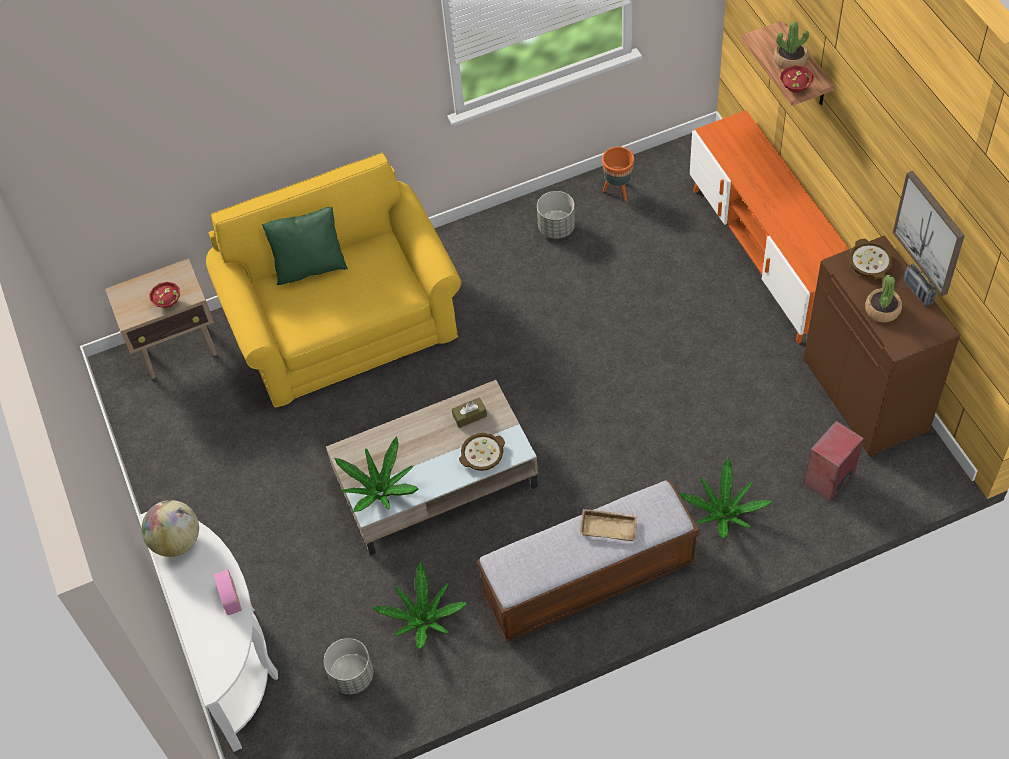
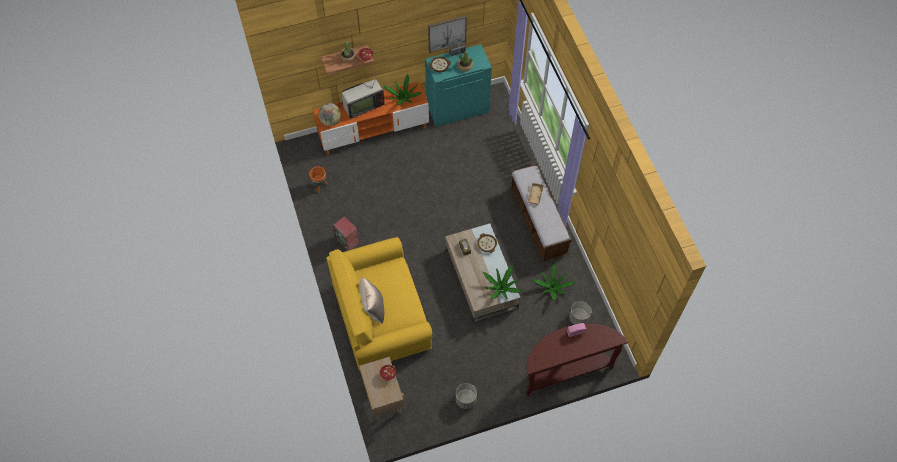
camera: 90 degrees left, 5 degrees up
white console table [140,512,278,752] -> brown console table [526,323,628,396]
globe [141,500,199,557] -> globe moved to [318,103,341,126]
green pillow [262,207,348,285] -> beige pillow [359,277,384,324]
grey planter [537,191,575,239] -> grey planter moved to [456,383,477,409]
potted plant [679,458,773,538] -> potted plant moved to [383,74,423,105]
brown cabinet [803,235,960,457] -> turquoise cabinet [425,44,492,127]
speaker [804,421,864,502] -> speaker moved to [333,216,360,251]
none -> television [341,79,385,119]

